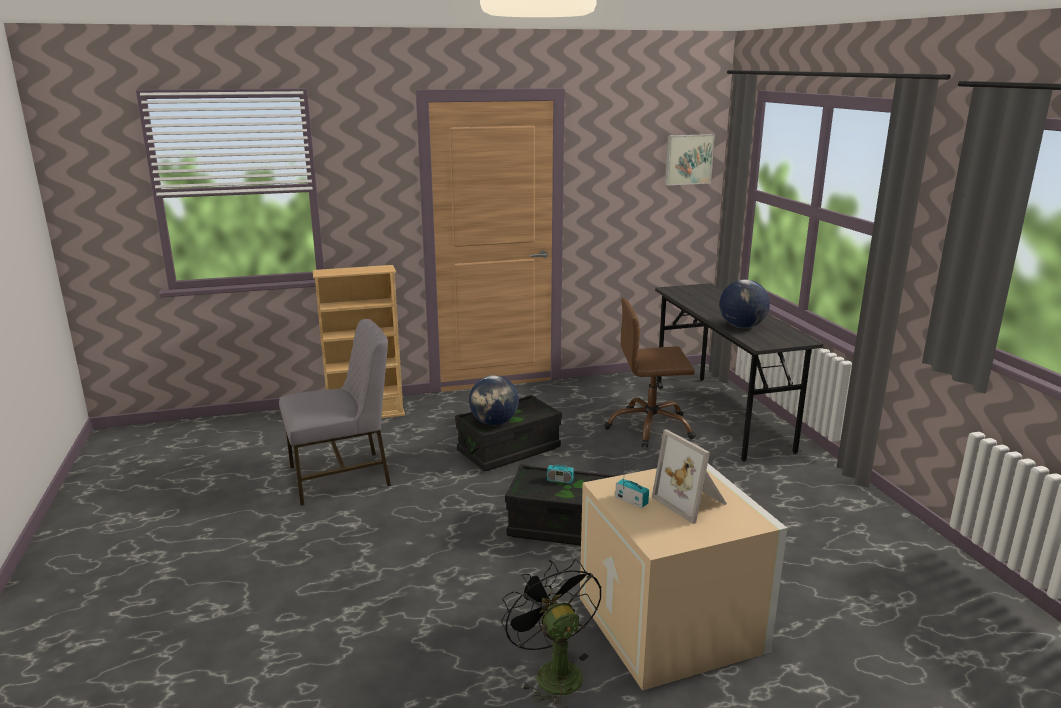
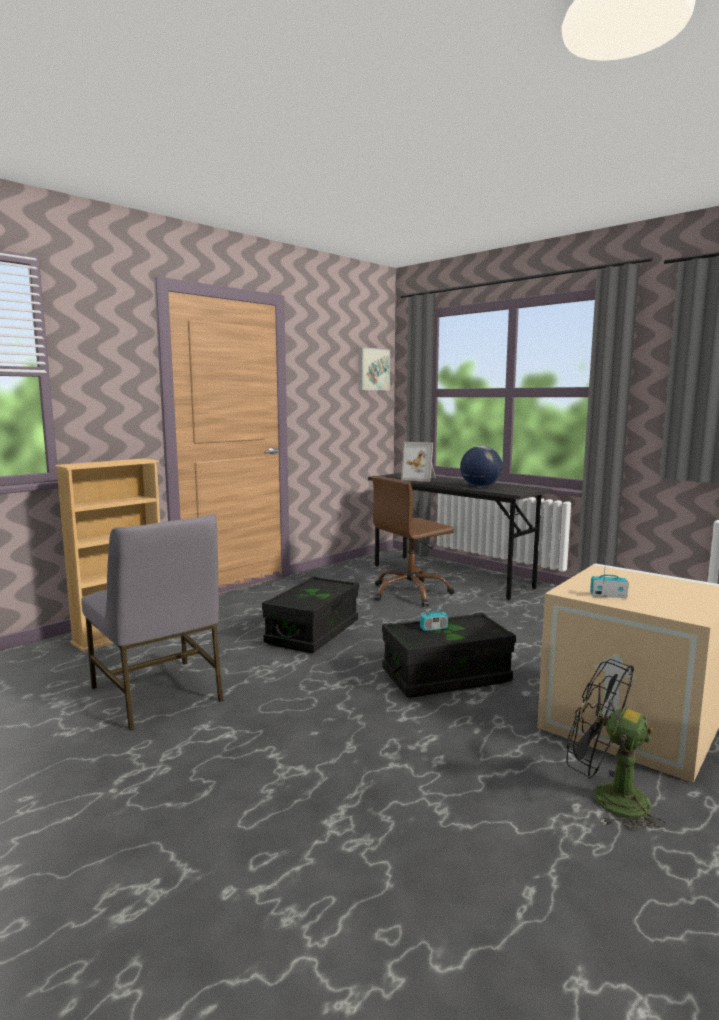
camera: 30 degrees left, 10 degrees down
grey chair [279,319,391,506] -> grey chair turned 105 degrees clockwise [81,514,224,731]
globe [469,375,519,425] -> none
picture frame [652,429,727,524] -> picture frame moved to [401,442,436,482]

